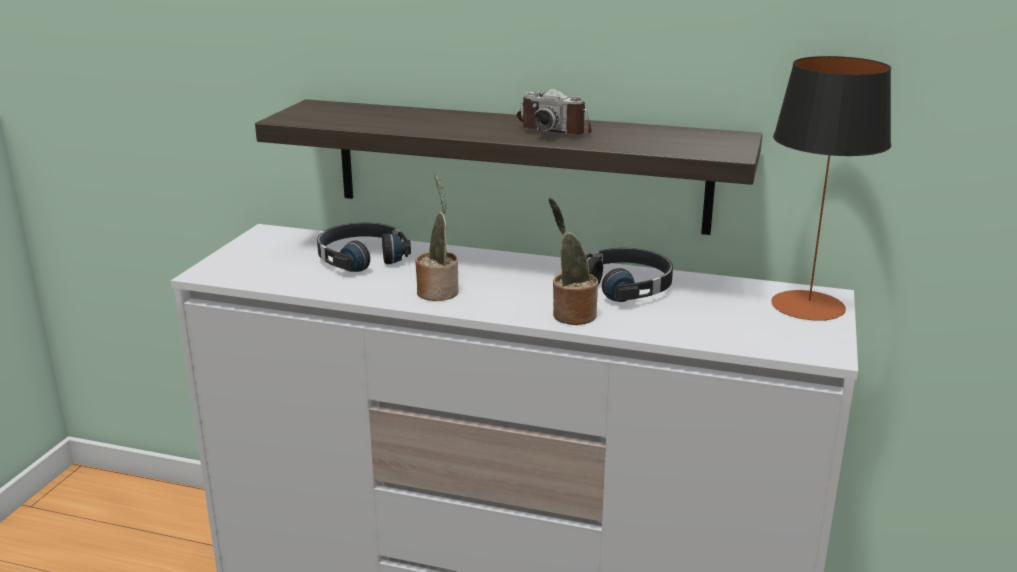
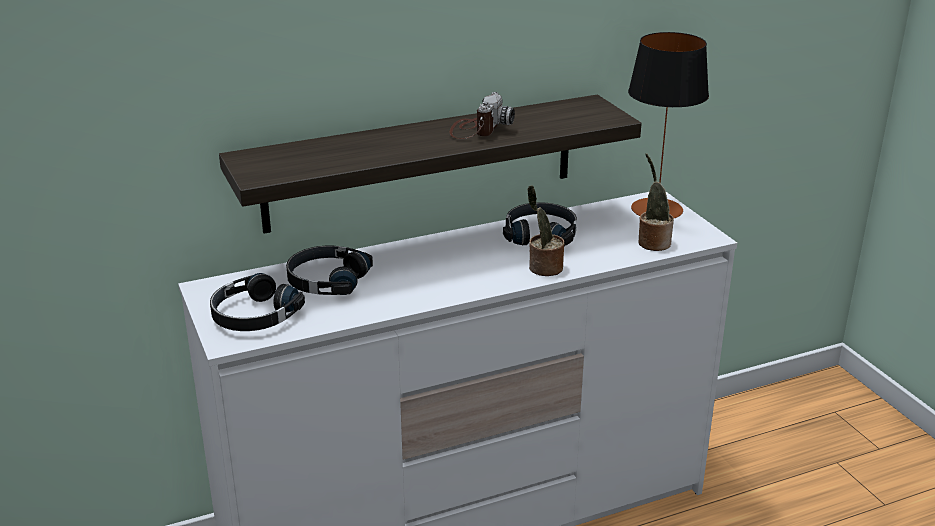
camera: 40 degrees left, 5 degrees up
potted plant [415,173,459,301] -> potted plant moved to [639,153,674,251]
camera [517,89,592,135] -> camera turned 60 degrees counterclockwise [449,92,515,139]
none -> black headphones [210,273,305,331]

